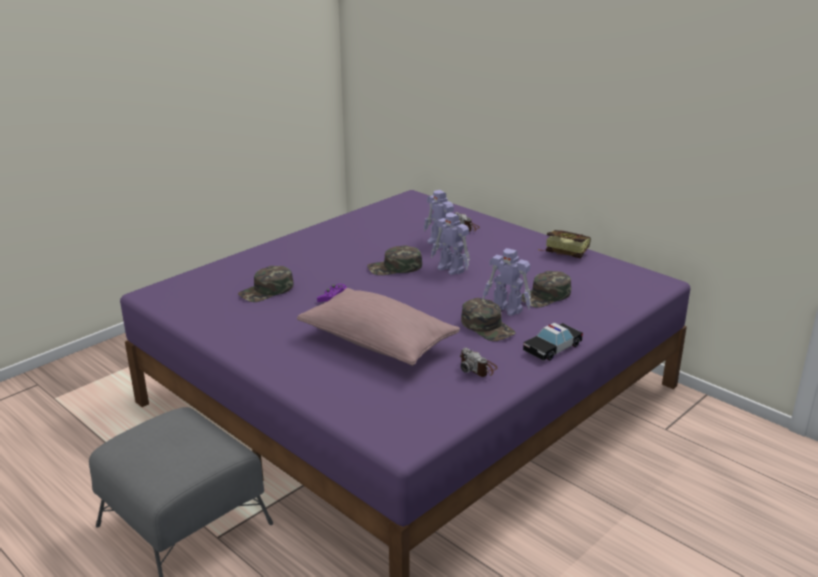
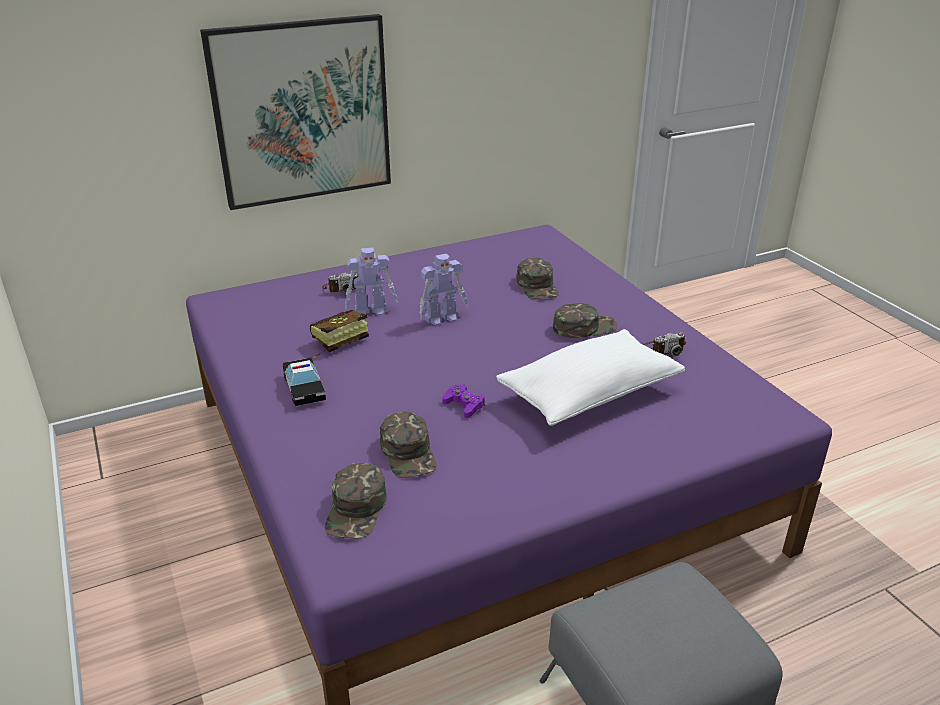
camera: 70 degrees left, 5 degrees up
pink pillow [297,288,460,366] -> white pillow [496,329,685,426]
green cap [367,245,422,275] -> green cap moved to [324,463,387,539]
toy robot [483,248,531,316] -> none
toy car [523,323,583,361] -> toy car moved to [282,358,326,406]
book [538,230,591,259] -> book moved to [310,310,369,358]
none -> picture [200,14,391,210]

